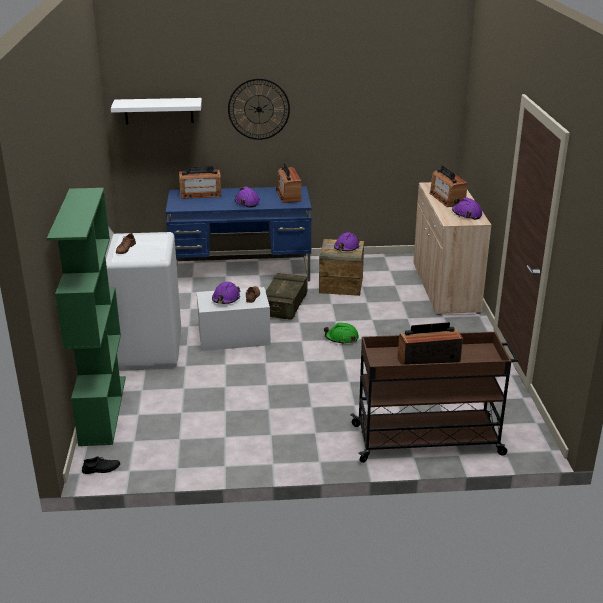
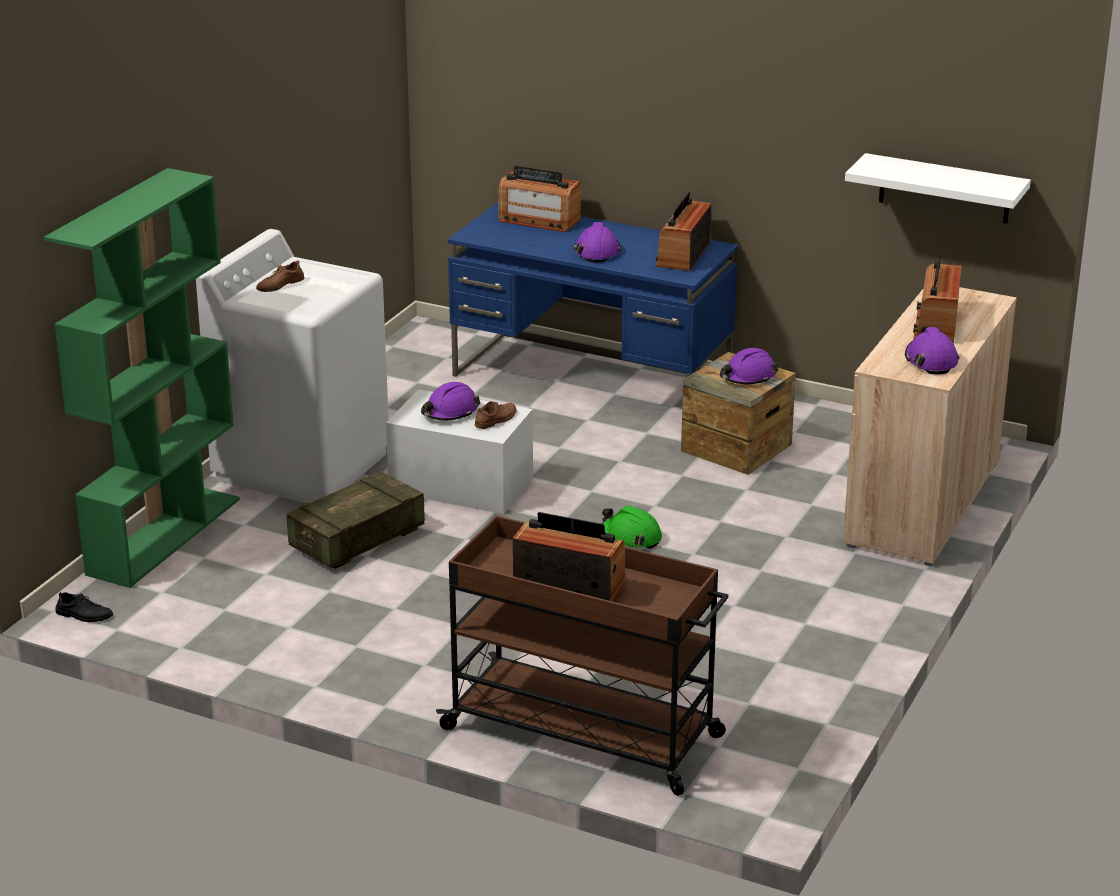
camera: 30 degrees right, 0 degrees up
white shelf [111,98,202,124] -> white shelf moved to [845,153,1031,224]
wall clock [228,78,290,140] -> none
crate [266,273,308,320] -> crate moved to [287,471,425,569]

